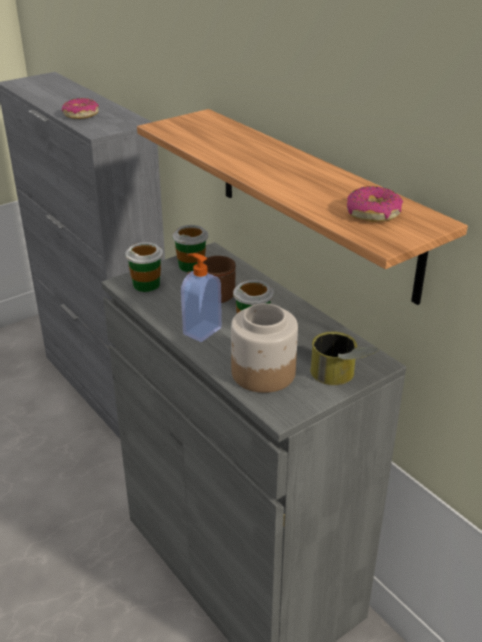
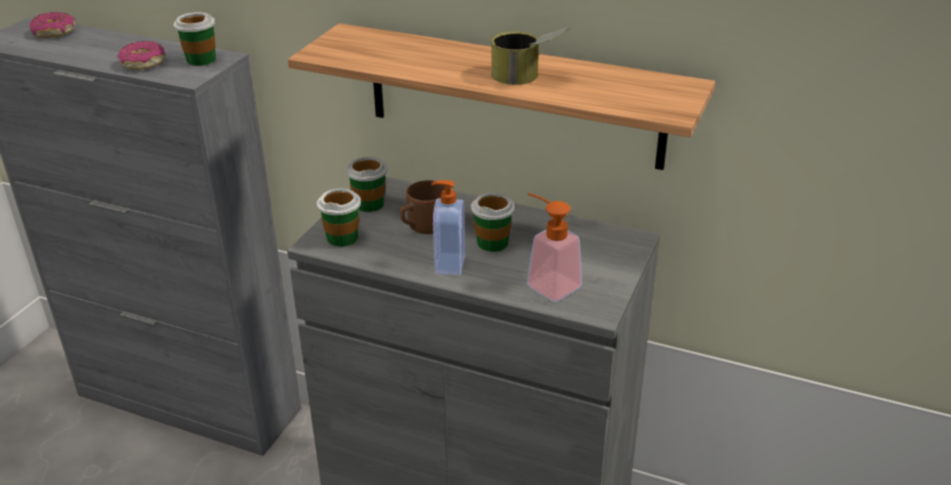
camera: 30 degrees left, 0 degrees up
jar [231,303,298,393] -> soap dispenser [527,193,582,302]
can [310,332,379,385] -> can moved to [491,27,570,85]
donut [347,186,403,222] -> donut moved to [29,12,75,38]
none -> cup [174,12,216,66]

